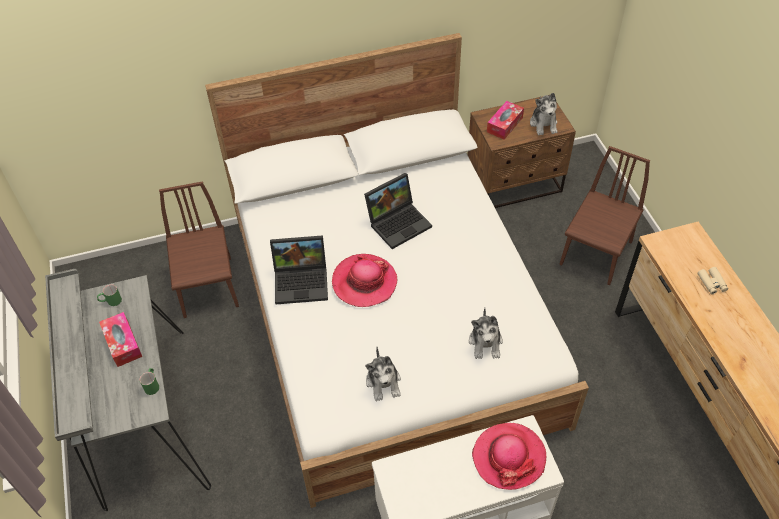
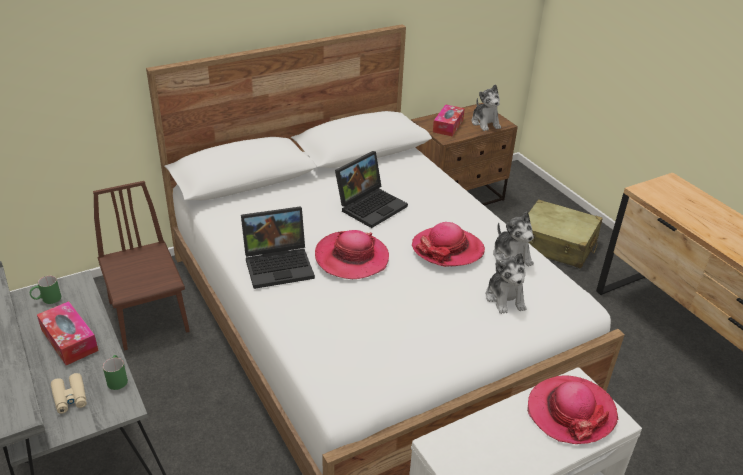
camera: 15 degrees left, 15 degrees down
plush toy [365,347,401,401] -> plush toy moved to [493,212,534,267]
brown chair [559,146,650,285] -> beige suitcase [528,199,602,269]
beige binoculars [697,267,728,295] -> beige binoculars moved to [51,373,87,414]
none -> hat [412,222,485,267]

